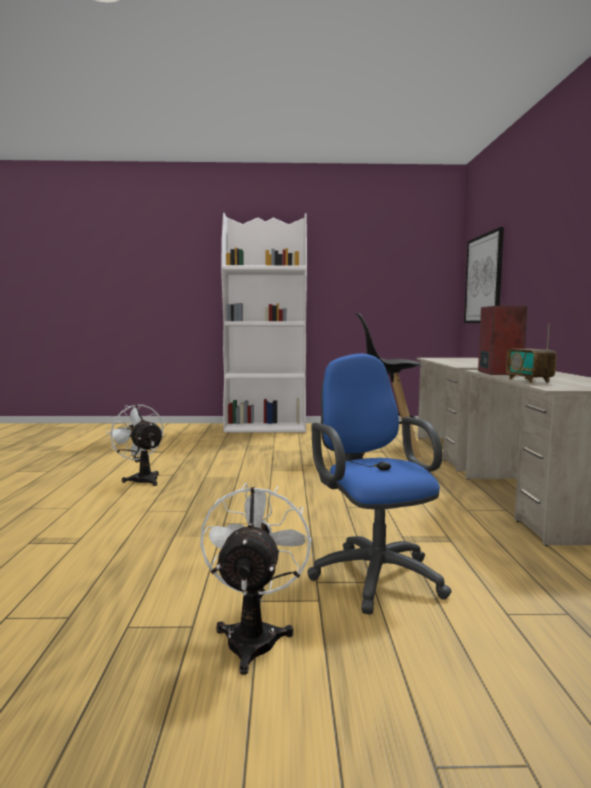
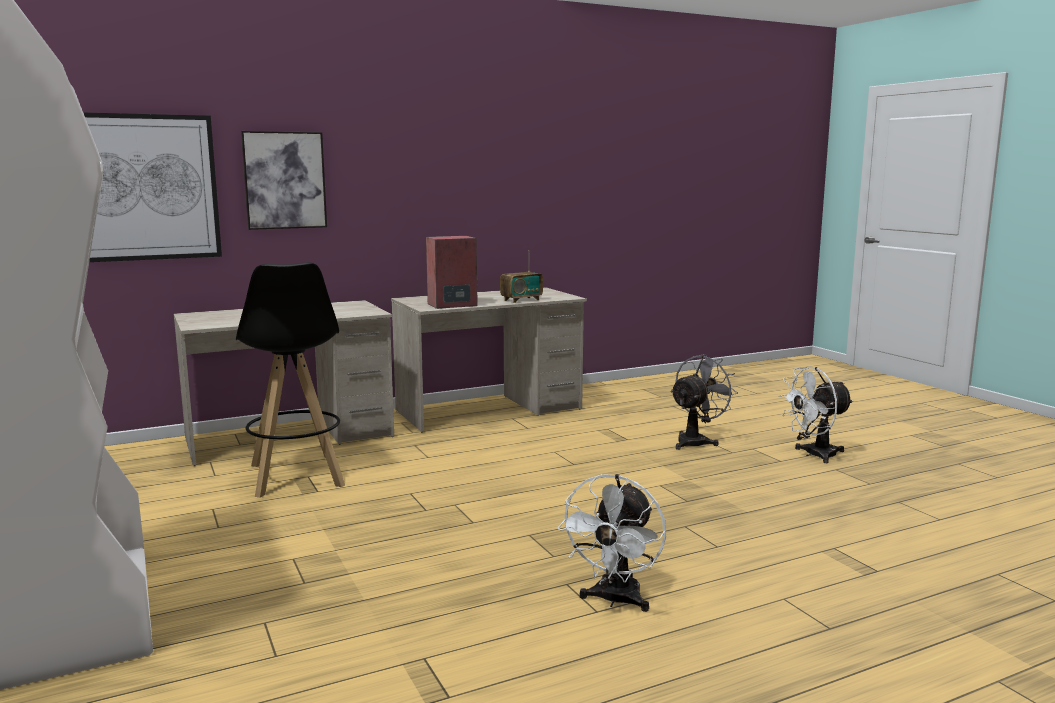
camera: 115 degrees left, 5 degrees up
blue office chair [308,353,452,615] -> grey fan [670,354,738,450]
none -> picture [241,131,327,230]

